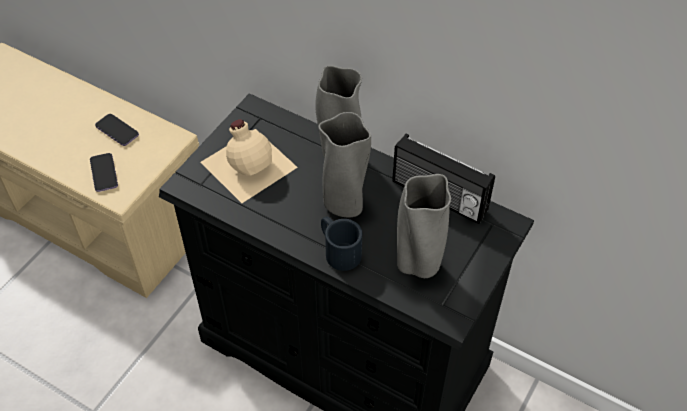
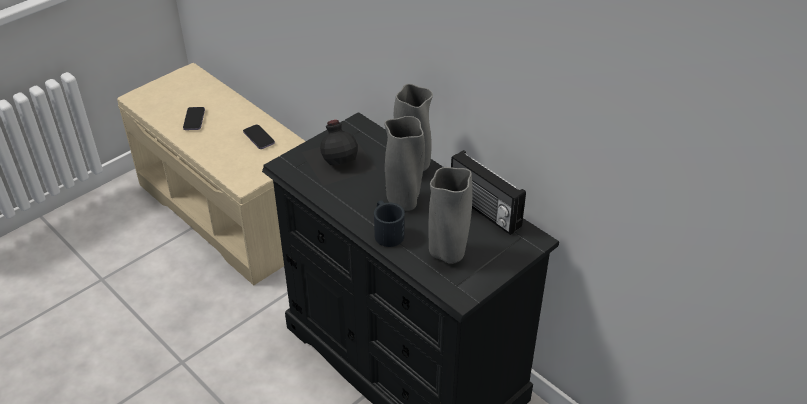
camera: 15 degrees right, 10 degrees down
phone [90,153,118,192] -> phone moved to [183,107,205,130]
beige bottle [201,120,298,203] -> black bottle [302,120,377,186]

